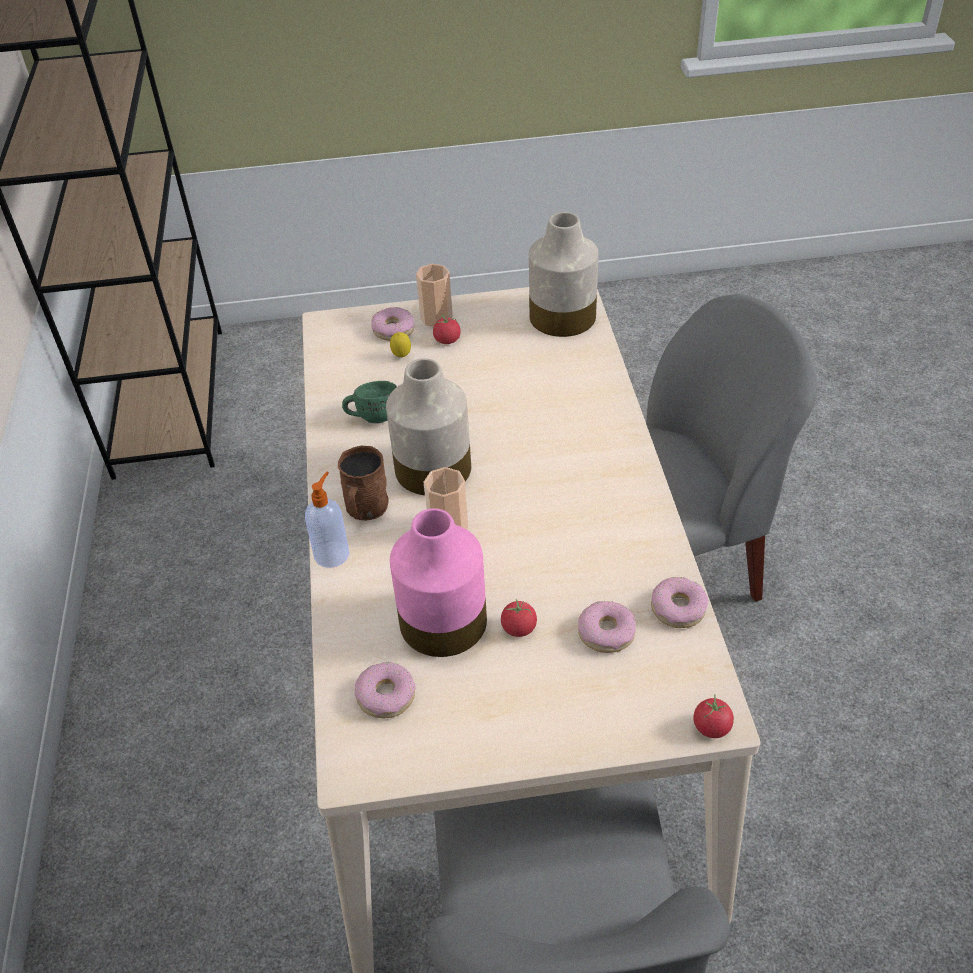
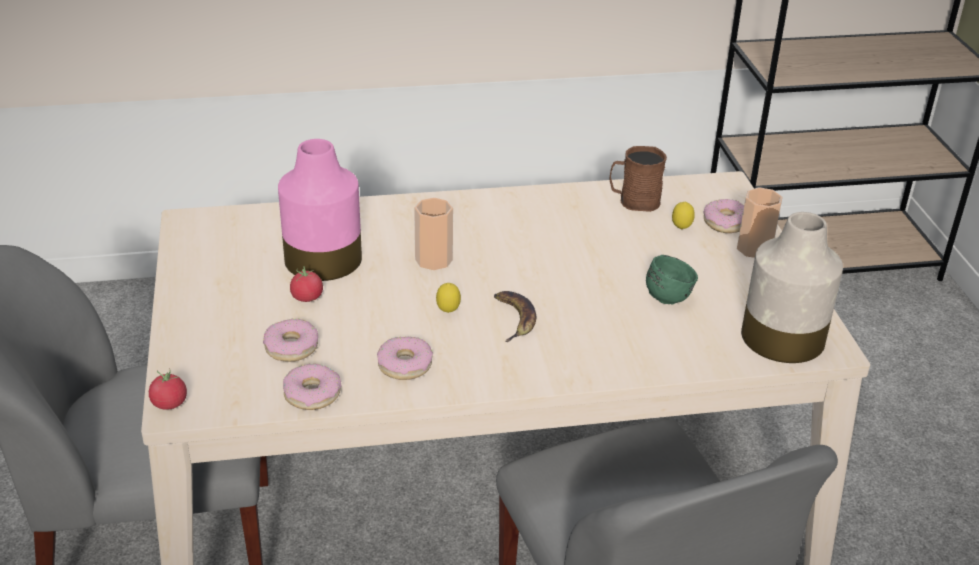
camera: 85 degrees right, 10 degrees down
soap dispenser [305,472,349,568] -> none
brown mug [338,446,389,520] -> brown mug moved to [609,146,667,212]
green mug [342,381,397,423] -> green mug moved to [646,255,698,305]
donut [355,662,416,718] -> donut moved to [377,337,433,380]
beige vase [386,358,471,495] -> none
tomato [433,315,461,344] -> none
none -> lemon [436,283,461,313]
none -> banana [494,291,536,342]

